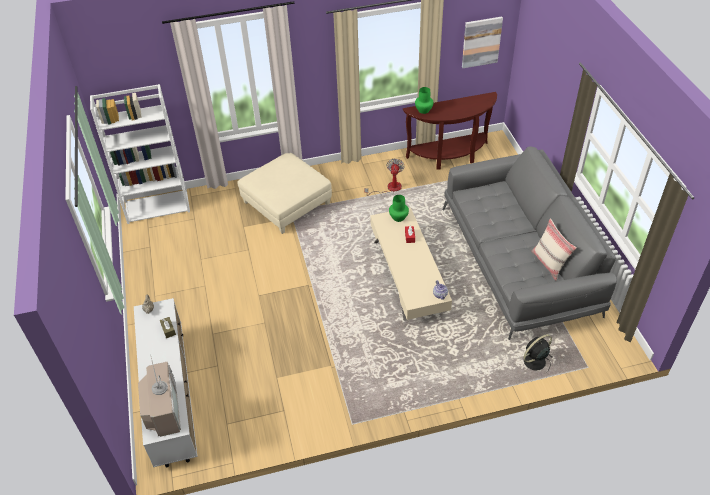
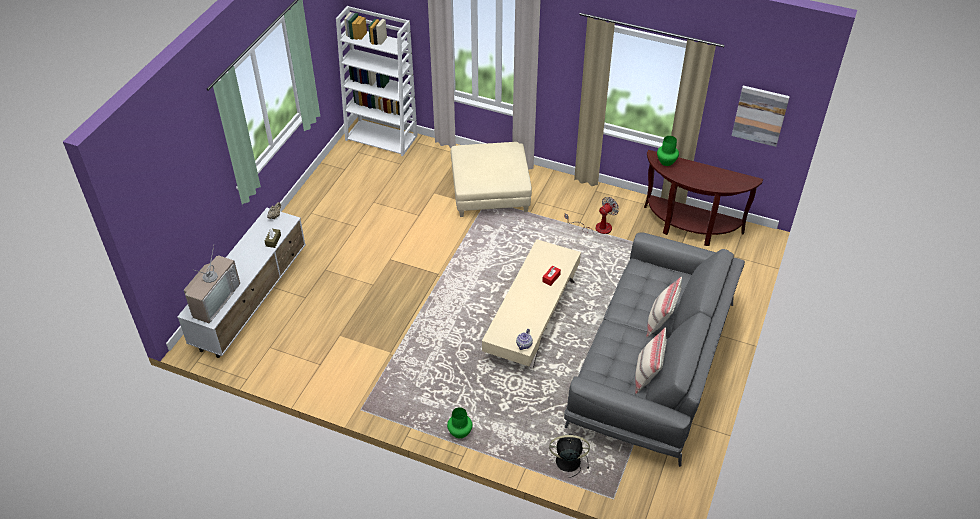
camera: 35 degrees right, 0 degrees up
green vase [389,195,409,222] -> green vase moved to [447,407,472,439]
none -> beige pillow [646,277,682,337]

